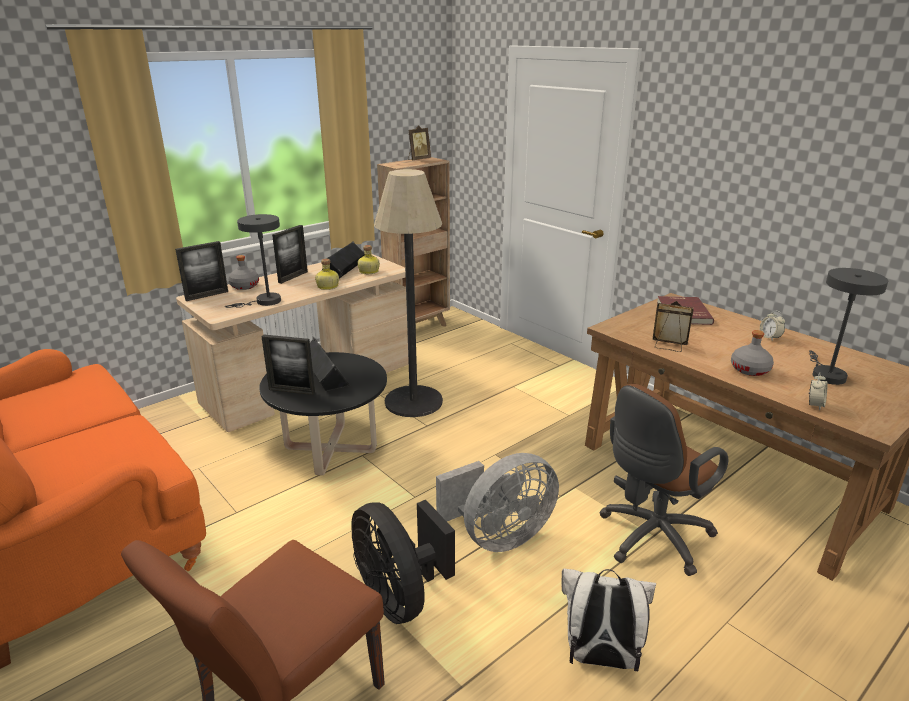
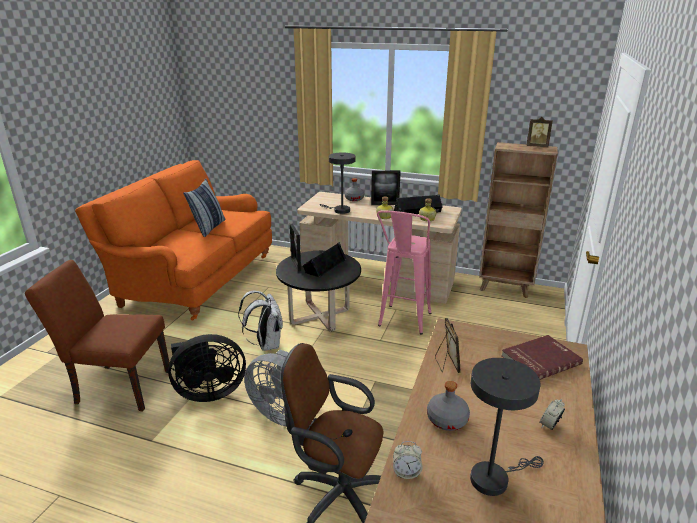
camera: 60 degrees right, 0 degrees up
picture frame [175,241,228,301] -> none
black fan [351,500,455,624] -> black fan turned 135 degrees counterclockwise [168,334,246,402]
floor lamp [374,169,443,417] -> pink stool [377,210,431,335]
white backpack [562,568,656,671] -> white backpack moved to [238,290,283,351]
none -> pillow [183,179,225,237]

